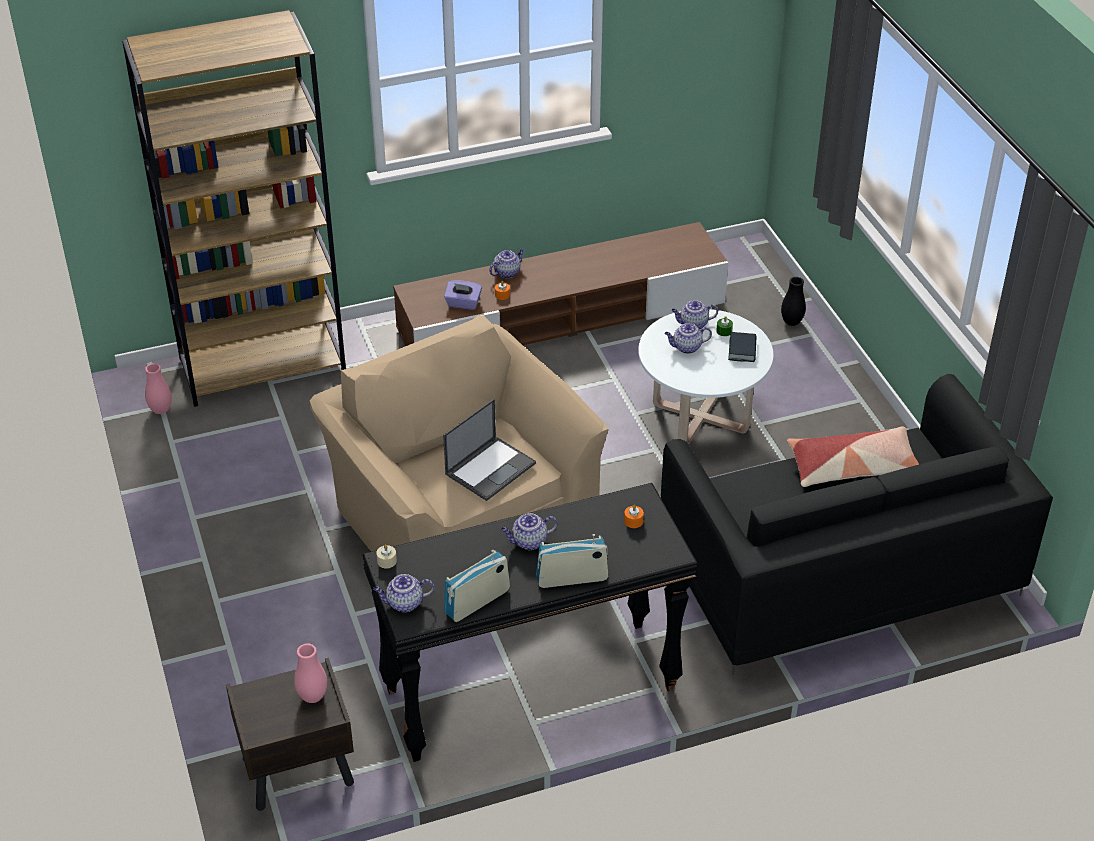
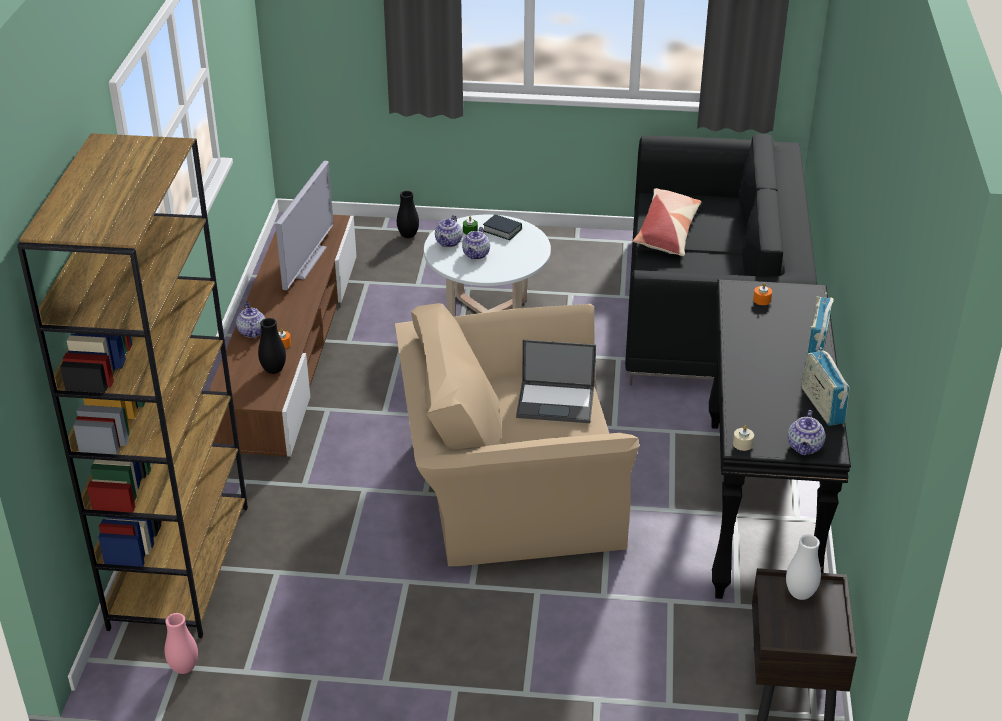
camera: 65 degrees left, 5 degrees down
pink vase [294,644,327,703] -> white vase [786,535,821,600]
laptop [443,399,536,501] -> laptop turned 120 degrees clockwise [516,340,596,423]
purple tissue box [444,280,482,310] -> black vase [258,318,286,374]
teapot [501,513,558,550] -> none
none -> television [275,161,334,290]

